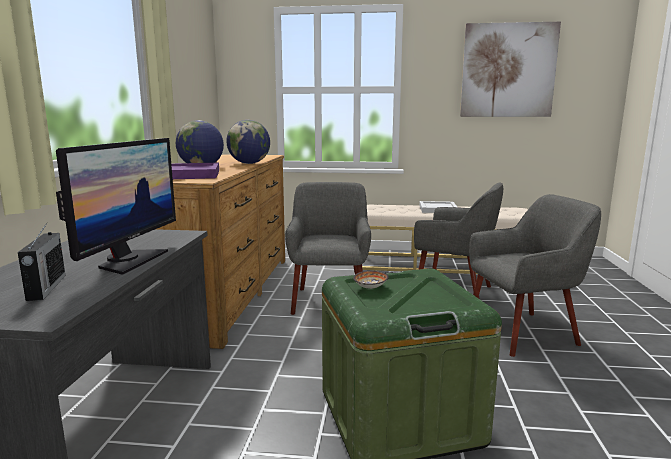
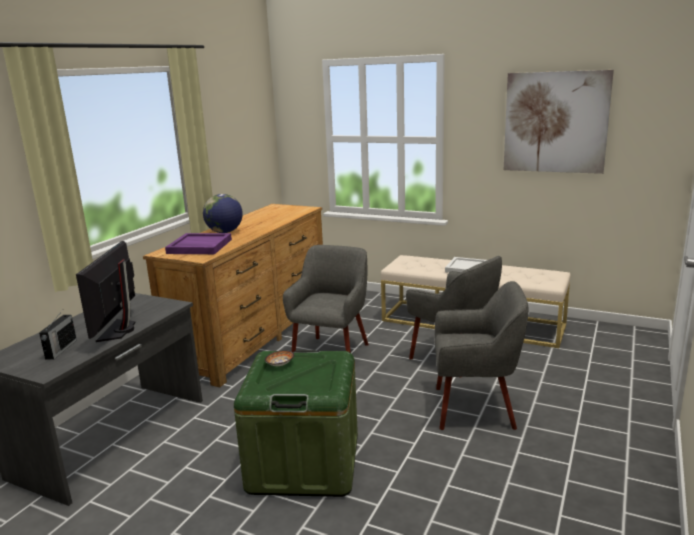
camera: 20 degrees right, 5 degrees up
monitor [56,138,176,275] -> monitor turned 150 degrees clockwise [76,241,136,342]
globe [226,120,270,164] -> none

